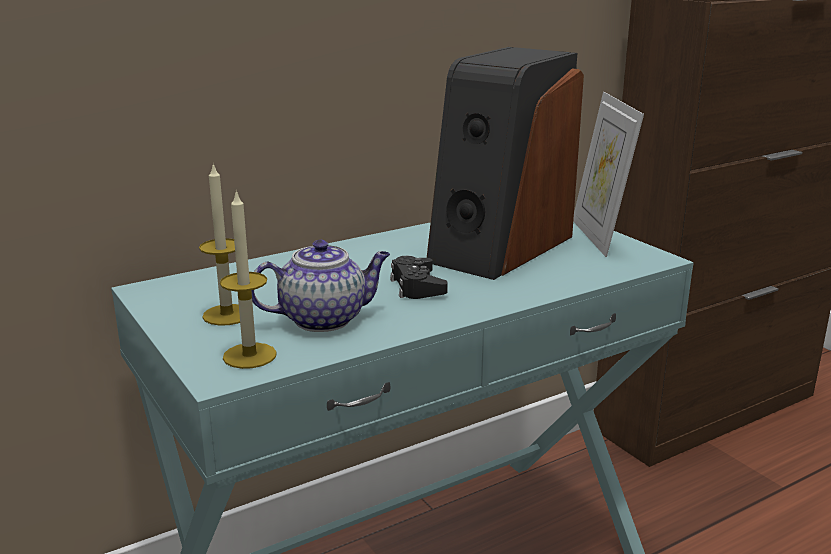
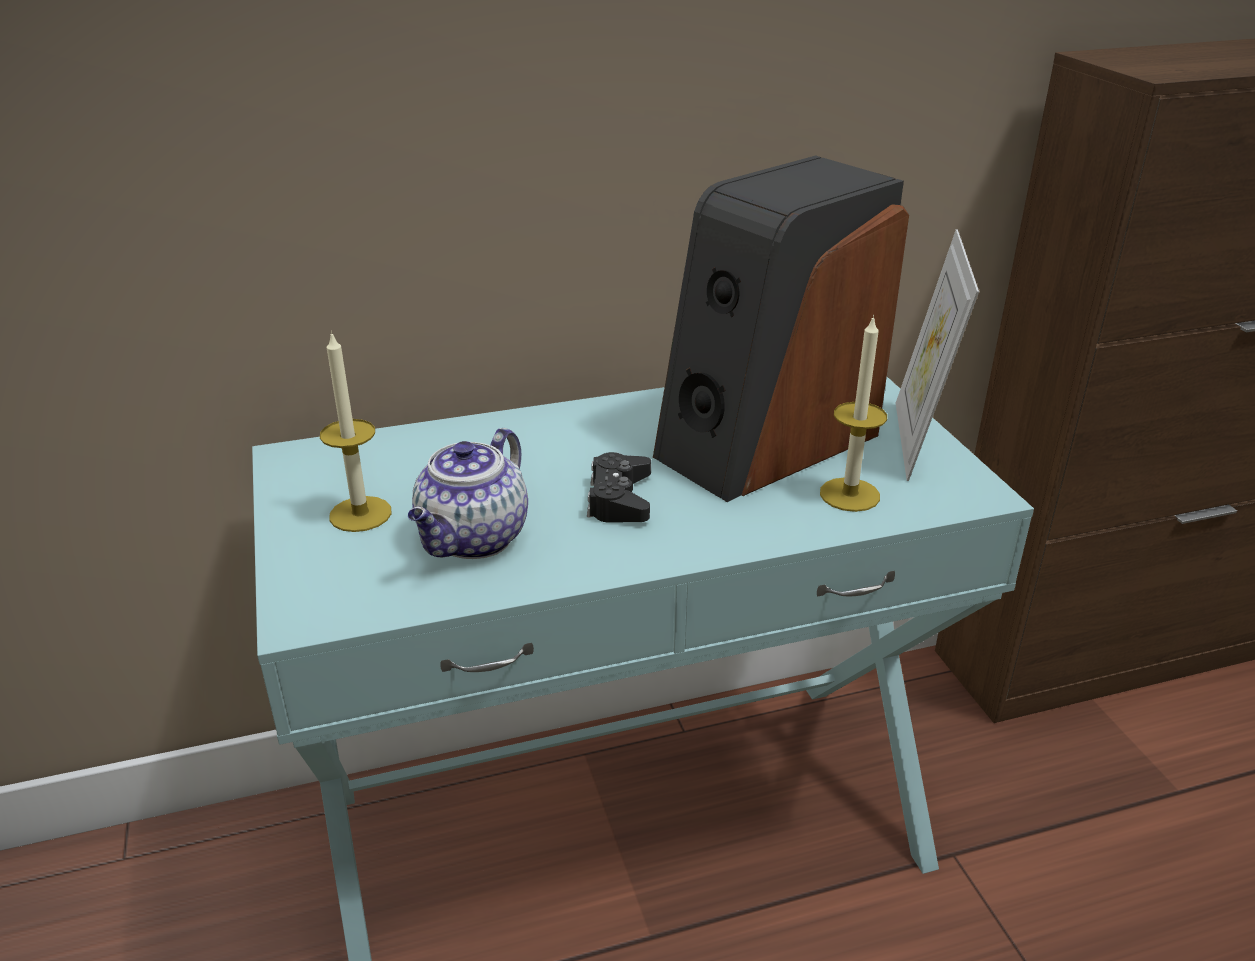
camera: 15 degrees right, 10 degrees up
candle [220,190,277,369] -> candle moved to [820,315,887,512]
teapot [251,240,390,332] -> teapot turned 120 degrees clockwise [408,428,528,559]

